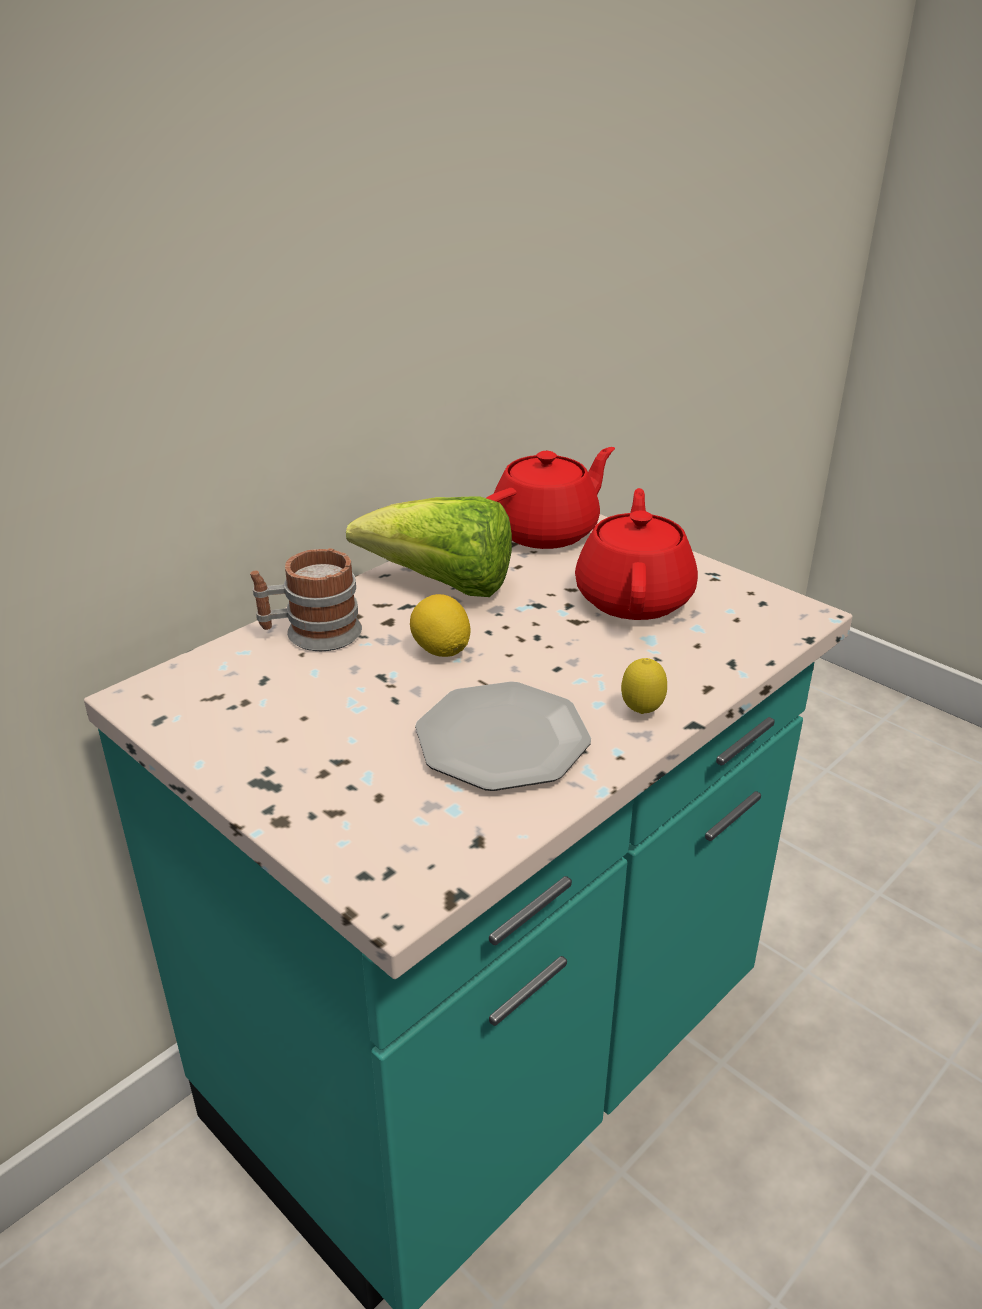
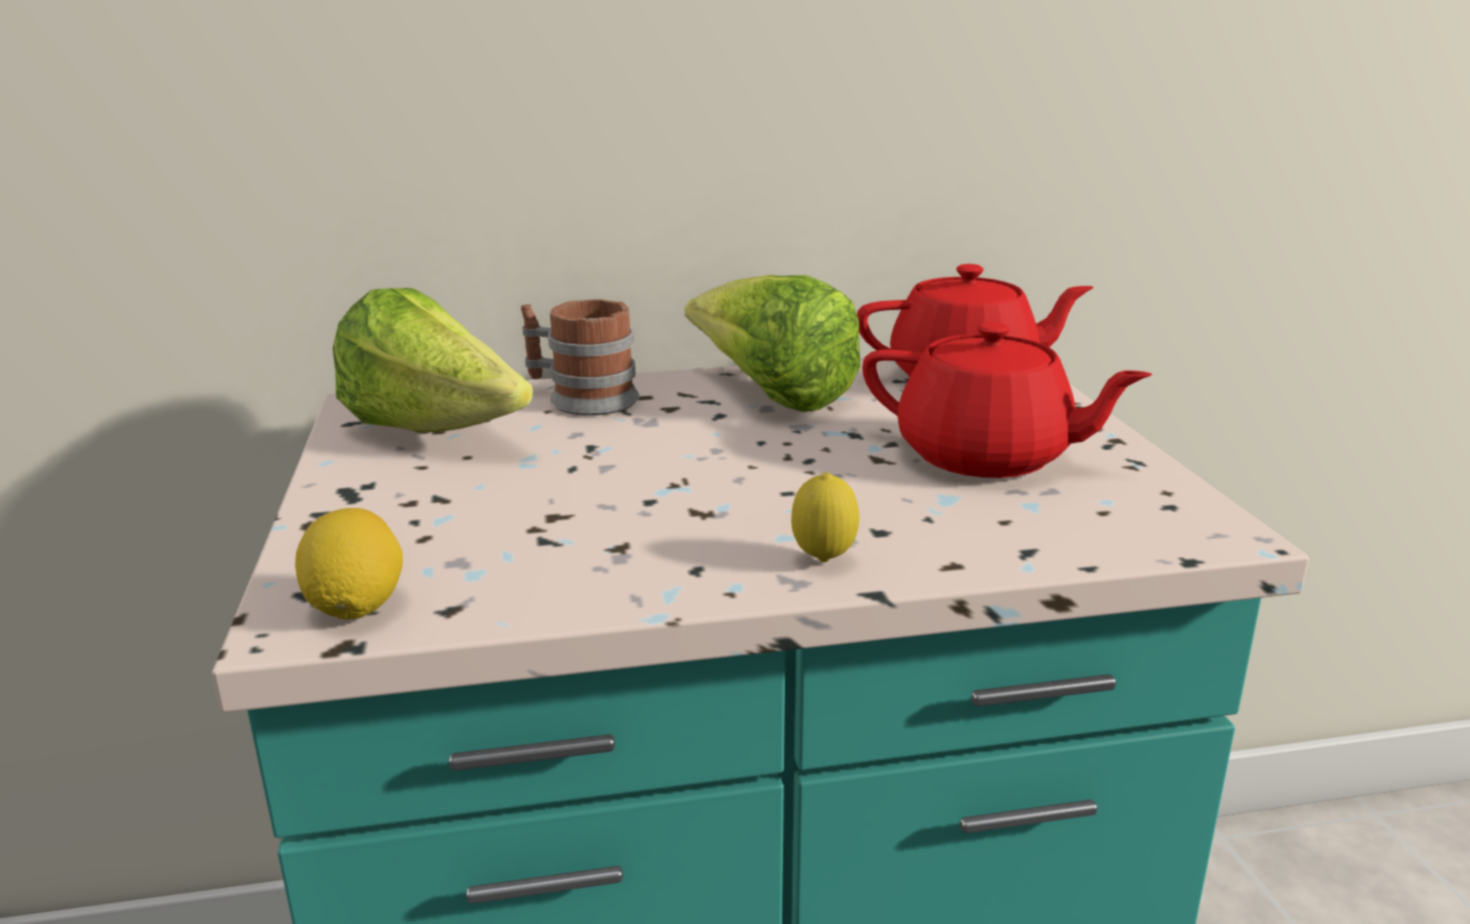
camera: 35 degrees right, 10 degrees down
lemon [410,594,471,657] -> lemon moved to [295,508,403,620]
plate [415,682,591,791] -> none
red teapot [575,488,698,620] -> red teapot turned 75 degrees clockwise [862,322,1152,478]
none -> lettuce [333,288,533,433]

